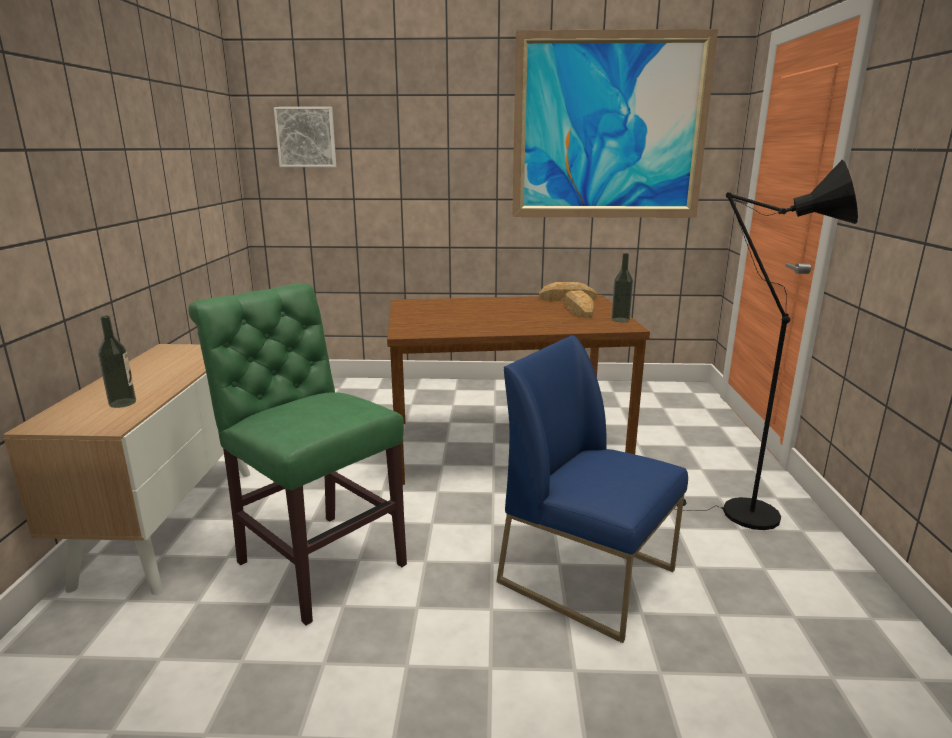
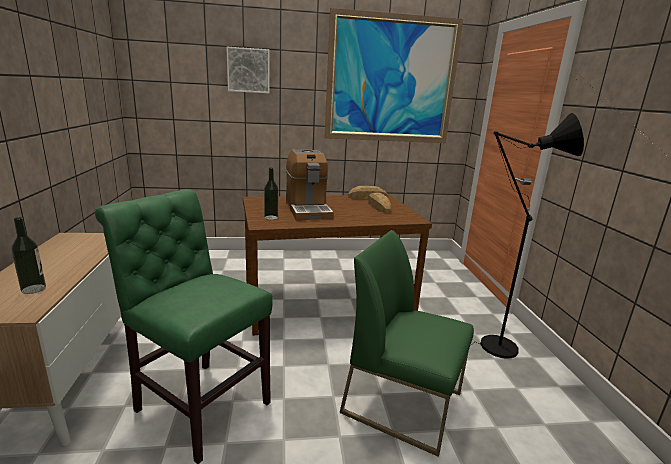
camera: 10 degrees left, 0 degrees up
picture [274,107,336,167] -> picture moved to [226,47,270,93]
blue chair [496,335,688,643] -> green chair [340,230,474,457]
bottle [611,253,633,322] -> bottle moved to [264,168,278,220]
none -> coffee machine [286,149,334,220]

